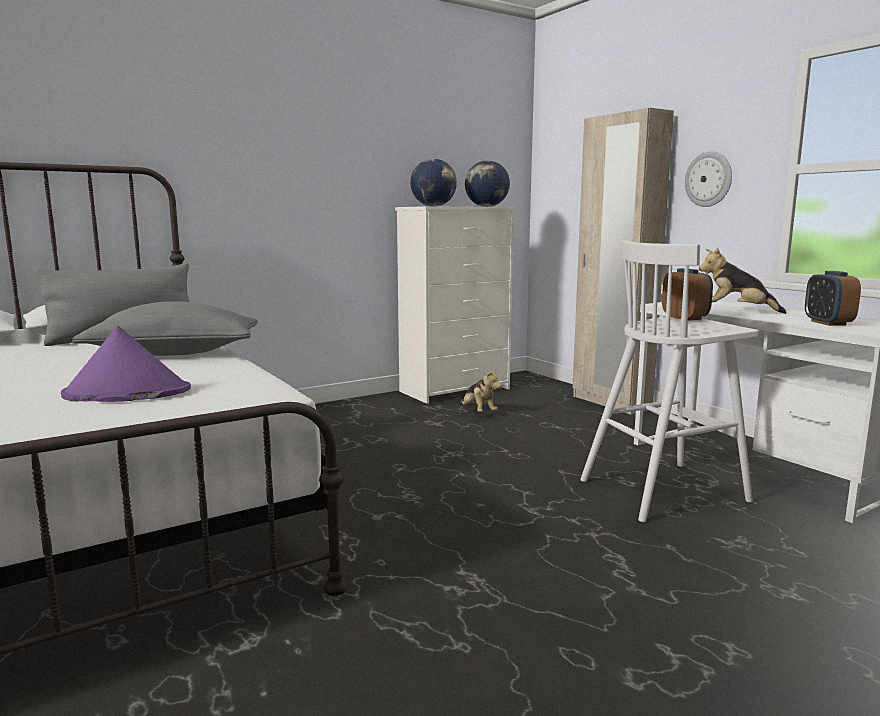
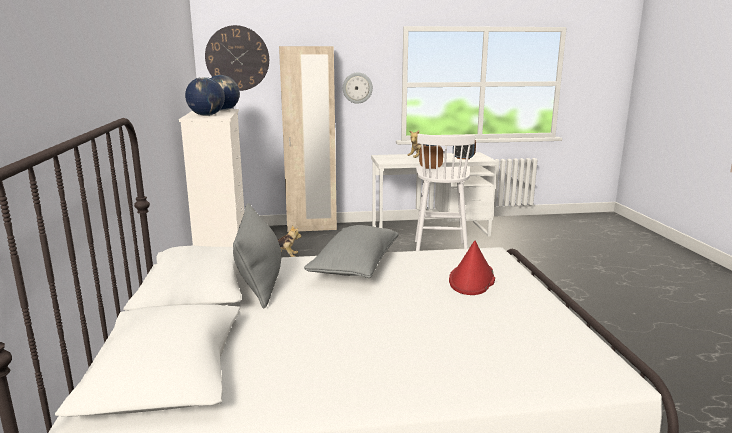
camera: 65 degrees left, 5 degrees up
purple hat [61,326,191,402] -> red hat [449,241,495,295]
none -> wall clock [205,25,269,91]

